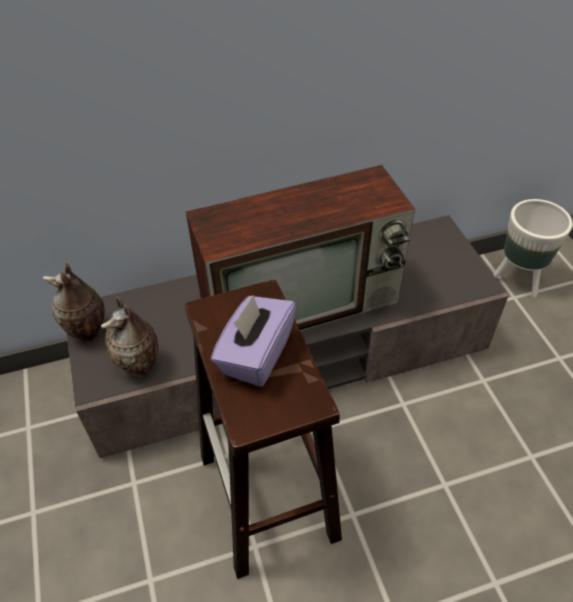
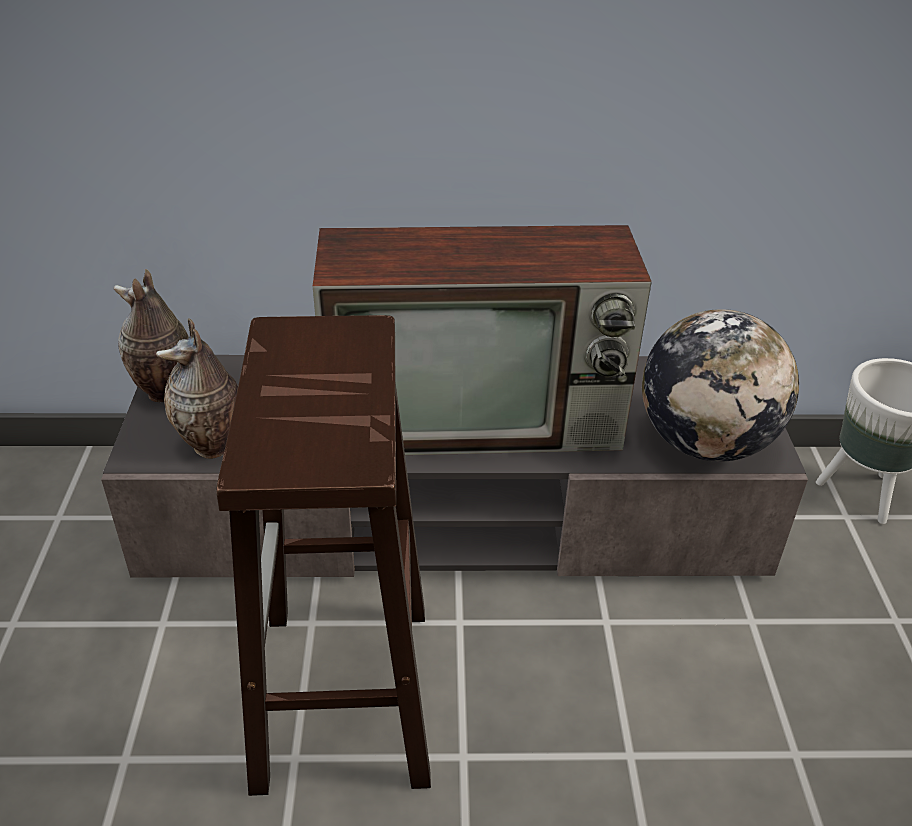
camera: 15 degrees right, 10 degrees down
purple tissue box [211,295,296,387] -> none
none -> globe [642,309,799,462]

